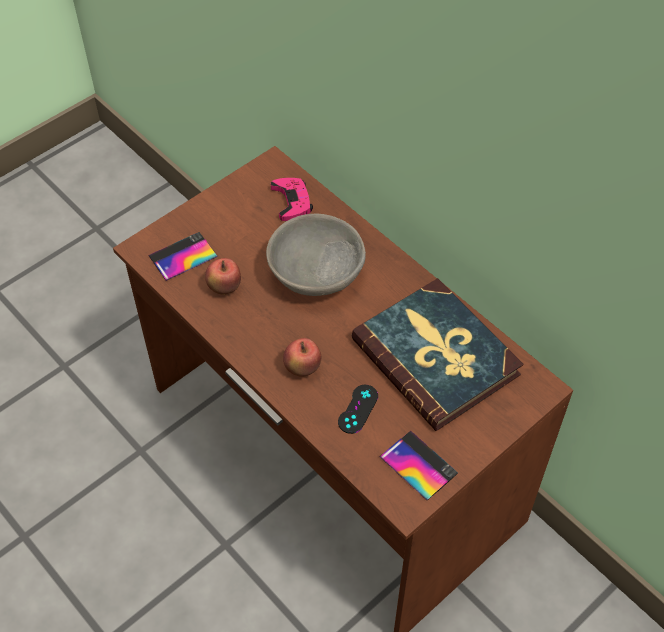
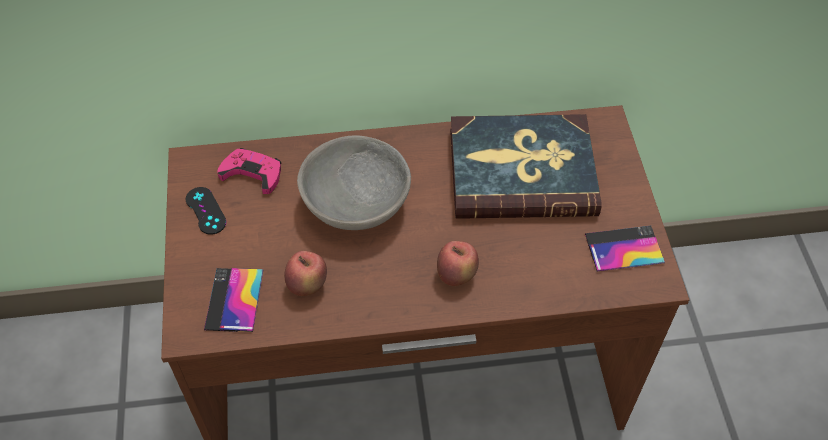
camera: 55 degrees left, 0 degrees up
black game controller [338,385,378,434] -> black game controller moved to [186,187,226,235]

